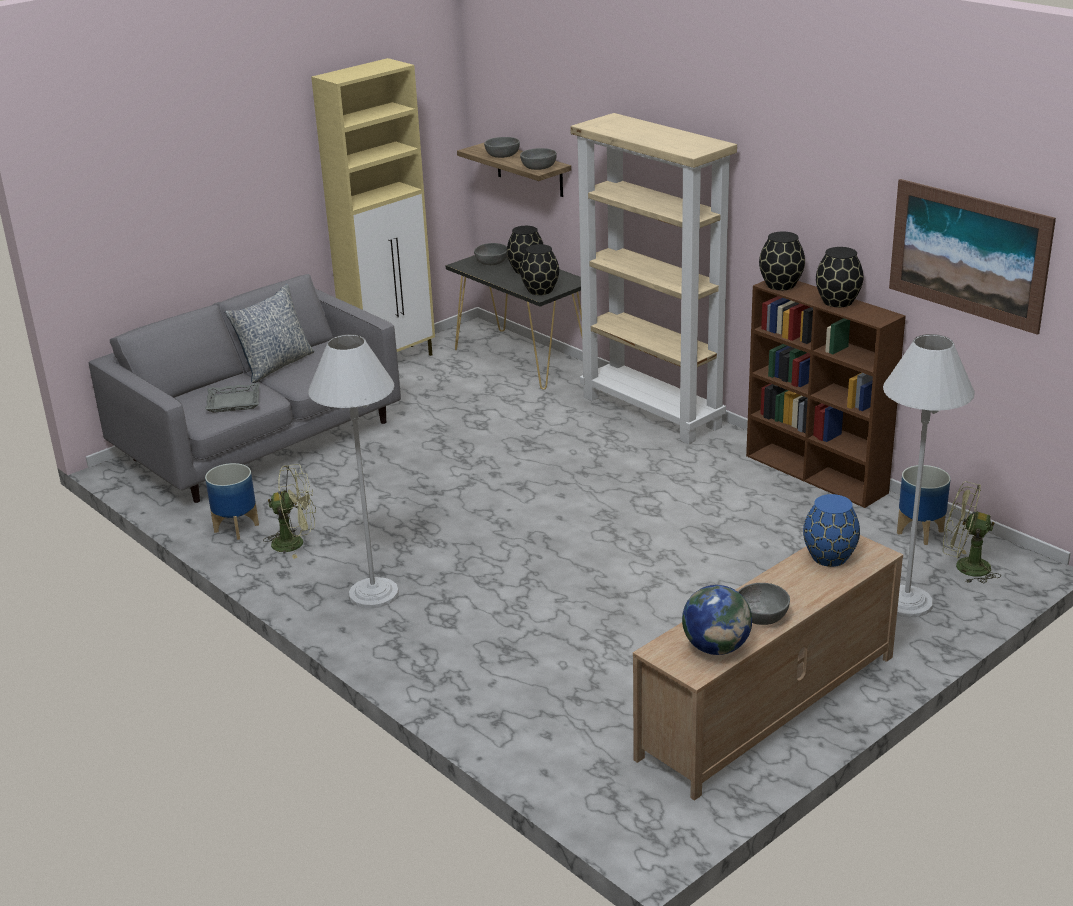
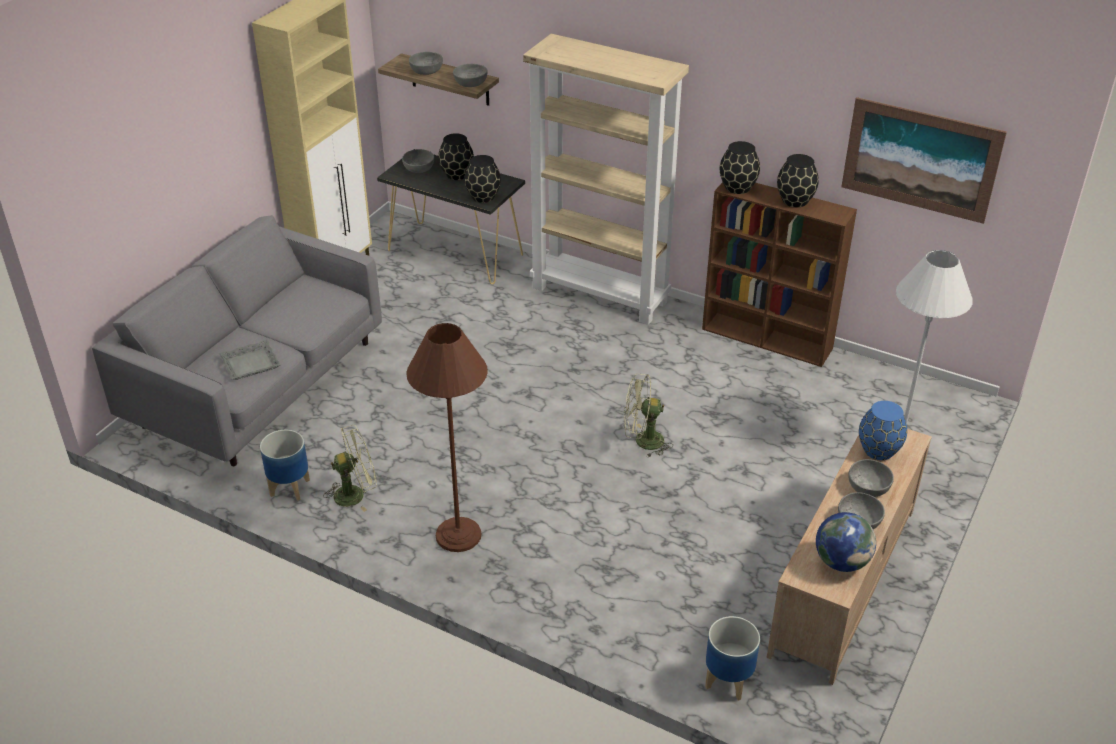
camera: 20 degrees left, 10 degrees up
pillow [225,284,314,383] -> none
white floor lamp [308,334,399,608] -> brown floor lamp [407,323,488,552]
planter [897,465,951,545] -> planter moved to [705,616,760,701]
green fan [943,481,1001,583] -> green fan moved to [624,374,673,457]
none -> grey bowl [848,459,894,497]

